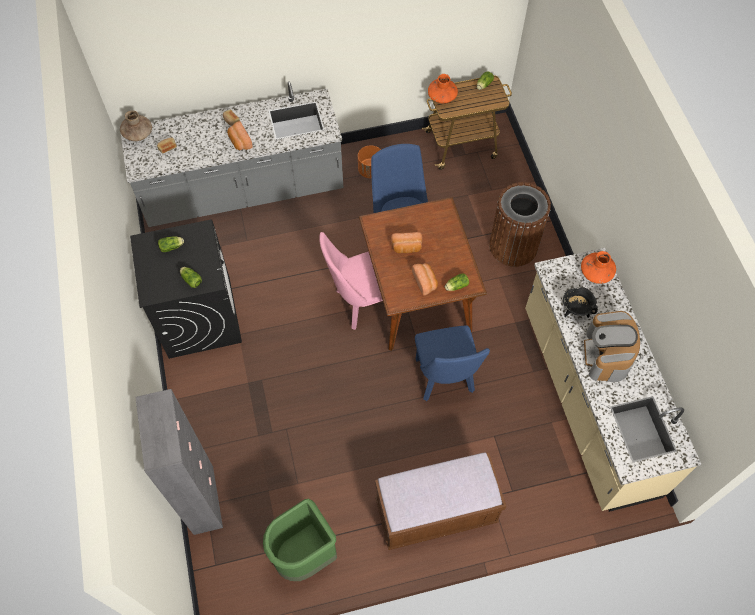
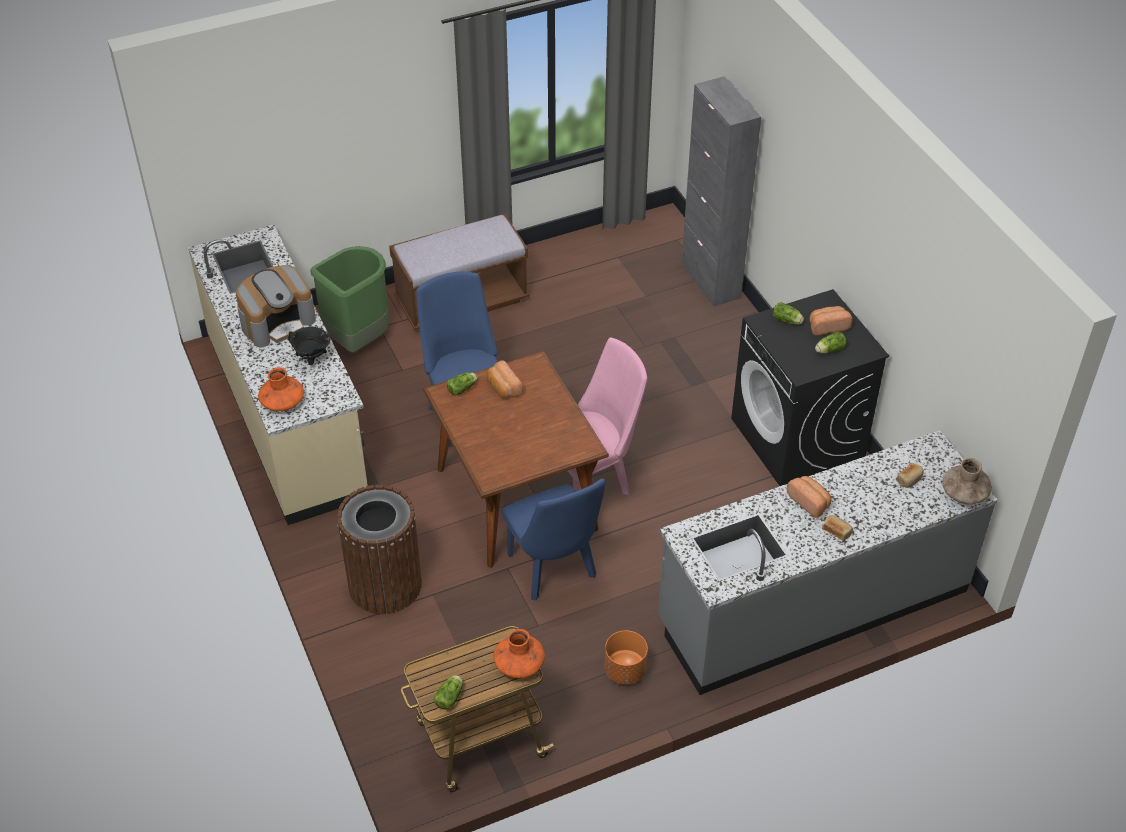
camera: 170 degrees right, 15 degrees down
green trash can [263,499,337,581] -> green trash can moved to [310,246,390,353]
bread [391,232,422,253] -> bread moved to [809,306,852,335]
coffee machine [584,311,640,382] -> coffee machine turned 60 degrees clockwise [236,265,316,347]

